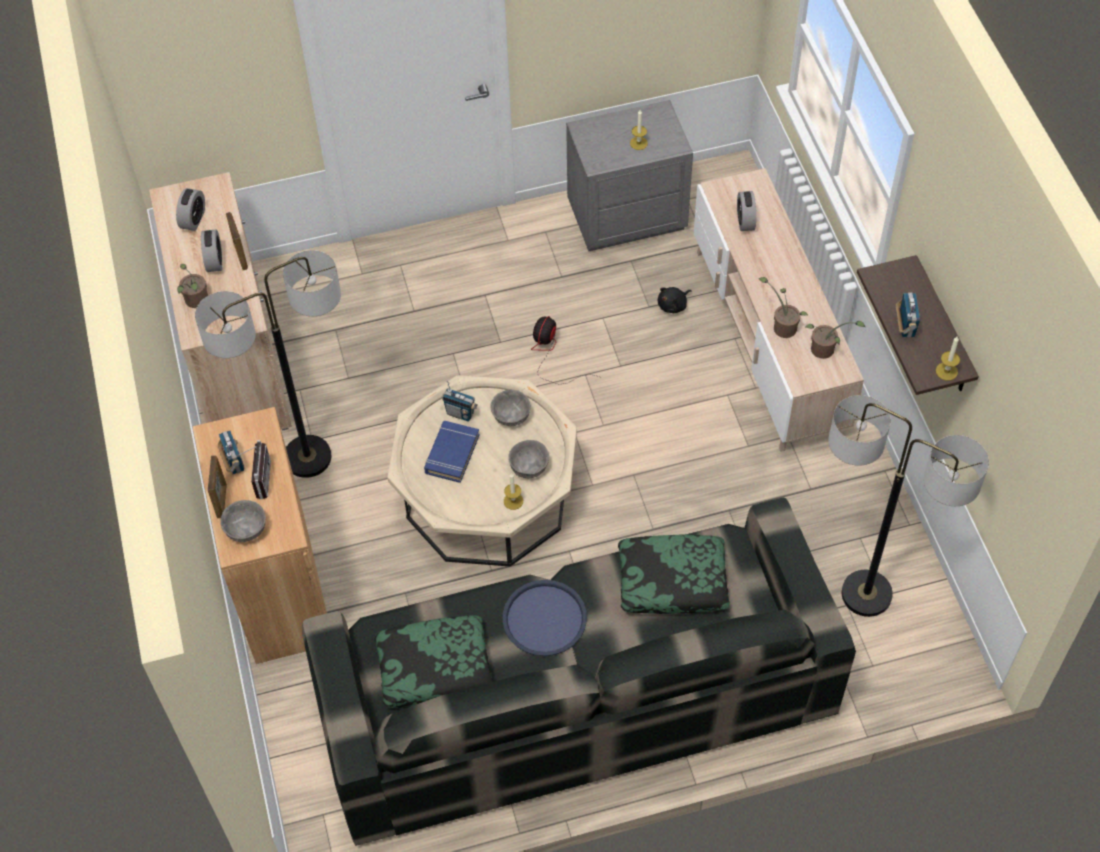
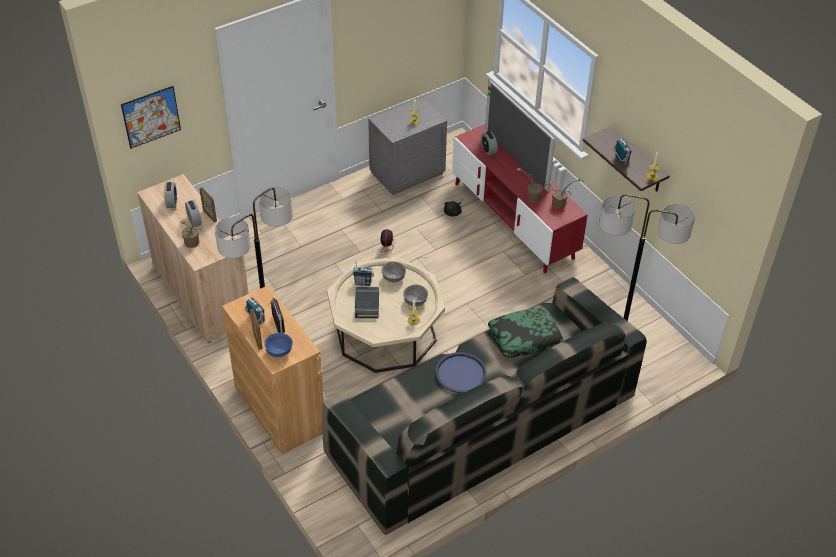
camera: 20 degrees left, 10 degrees down
grey bowl [220,500,266,542] -> blue bowl [264,333,293,357]
pillow [374,615,493,708] -> none
blue book [424,421,479,483] -> black book [355,287,379,318]
beige tv stand [694,168,864,452] -> red tv stand [452,124,588,274]
none -> picture [121,86,181,149]
none -> television [485,79,555,192]

